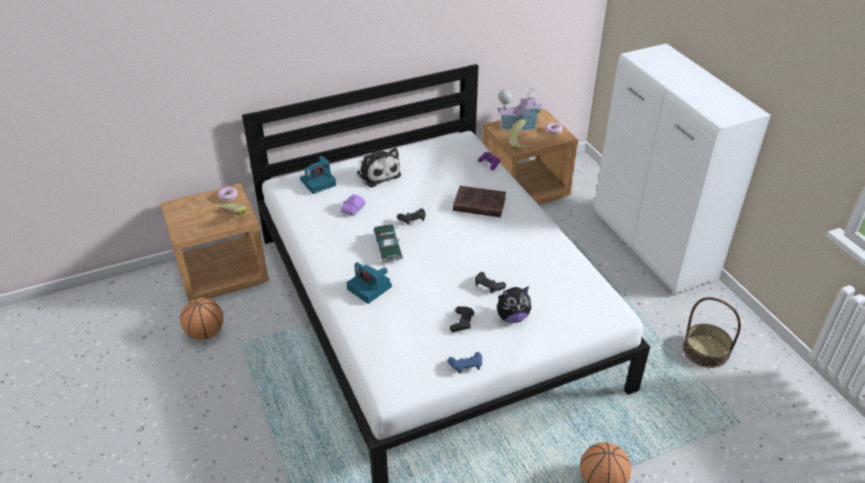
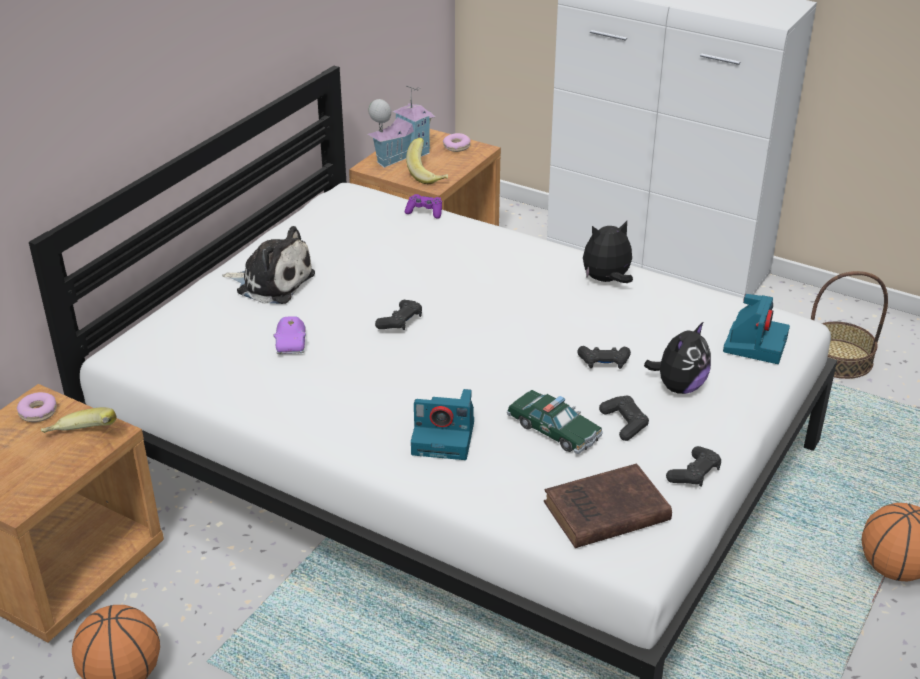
camera: 35 degrees left, 5 degrees down
camera [300,156,336,194] -> camera moved to [723,294,790,364]
toy car [373,225,403,262] -> toy car moved to [507,390,603,454]
blue game controller [447,352,482,374] -> black game controller [666,446,721,487]
brown book [453,186,506,217] -> brown book moved to [544,463,672,548]
none -> plush toy [583,221,633,283]

